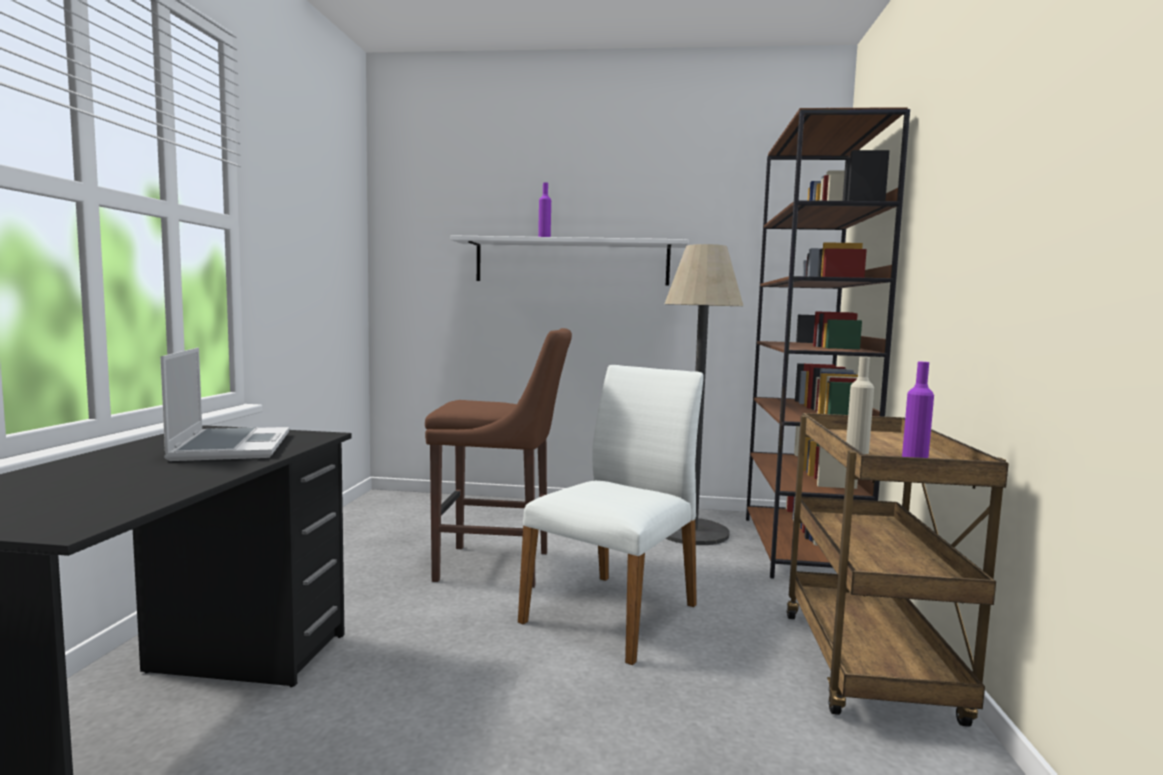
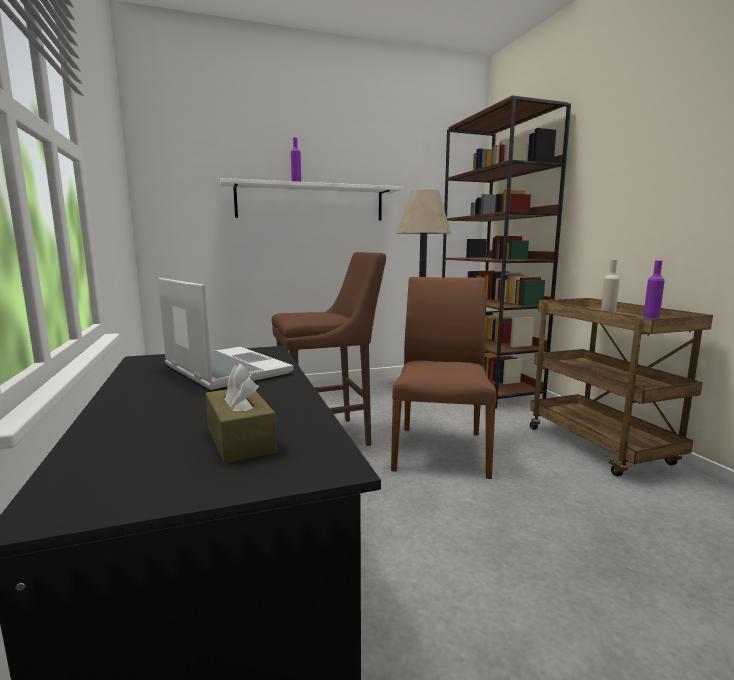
camera: 25 degrees left, 5 degrees up
white chair [518,365,703,665] -> brown chair [391,277,496,479]
none -> brown tissue box [206,363,277,464]

